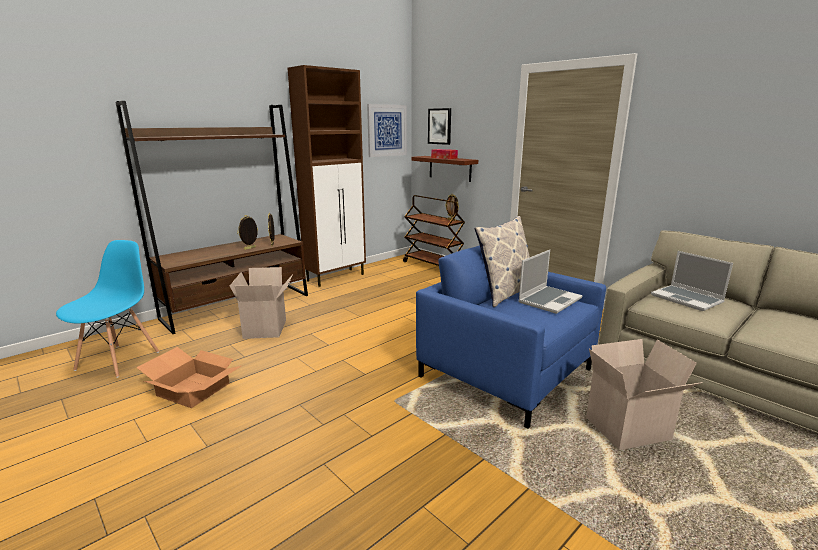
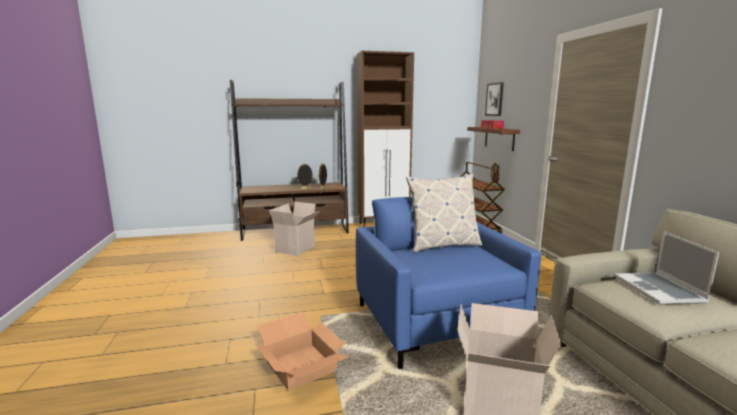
camera: 30 degrees right, 5 degrees down
blue chair [56,240,159,378] -> none
cardboard box [136,347,243,408] -> cardboard box moved to [255,312,350,391]
picture [367,104,407,157] -> none
laptop [518,250,583,314] -> none

